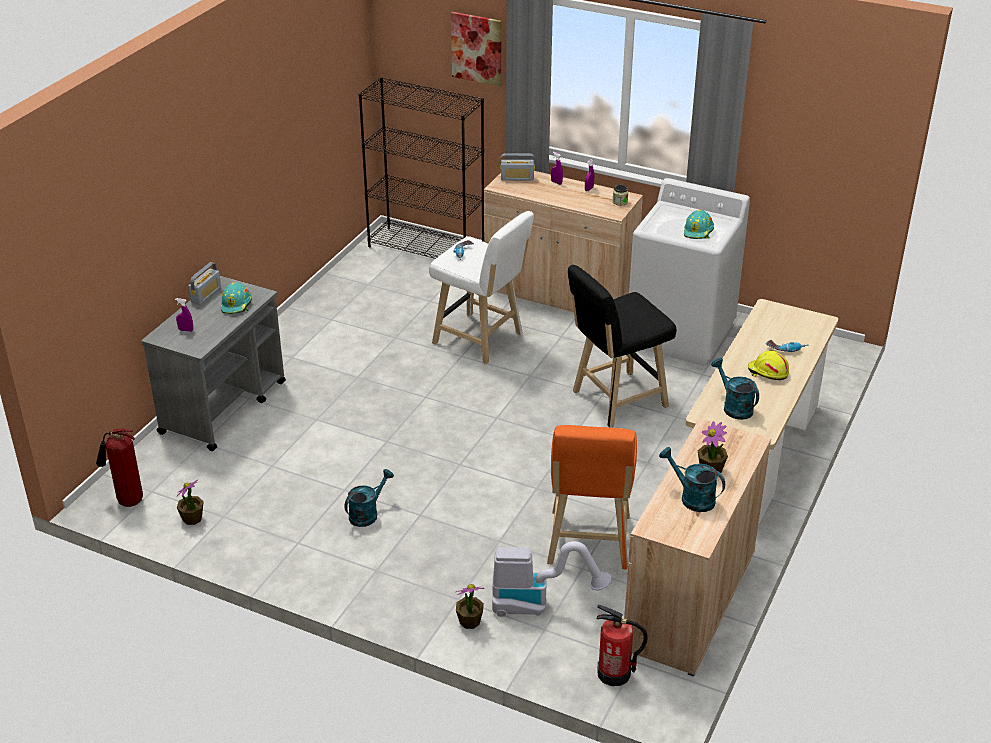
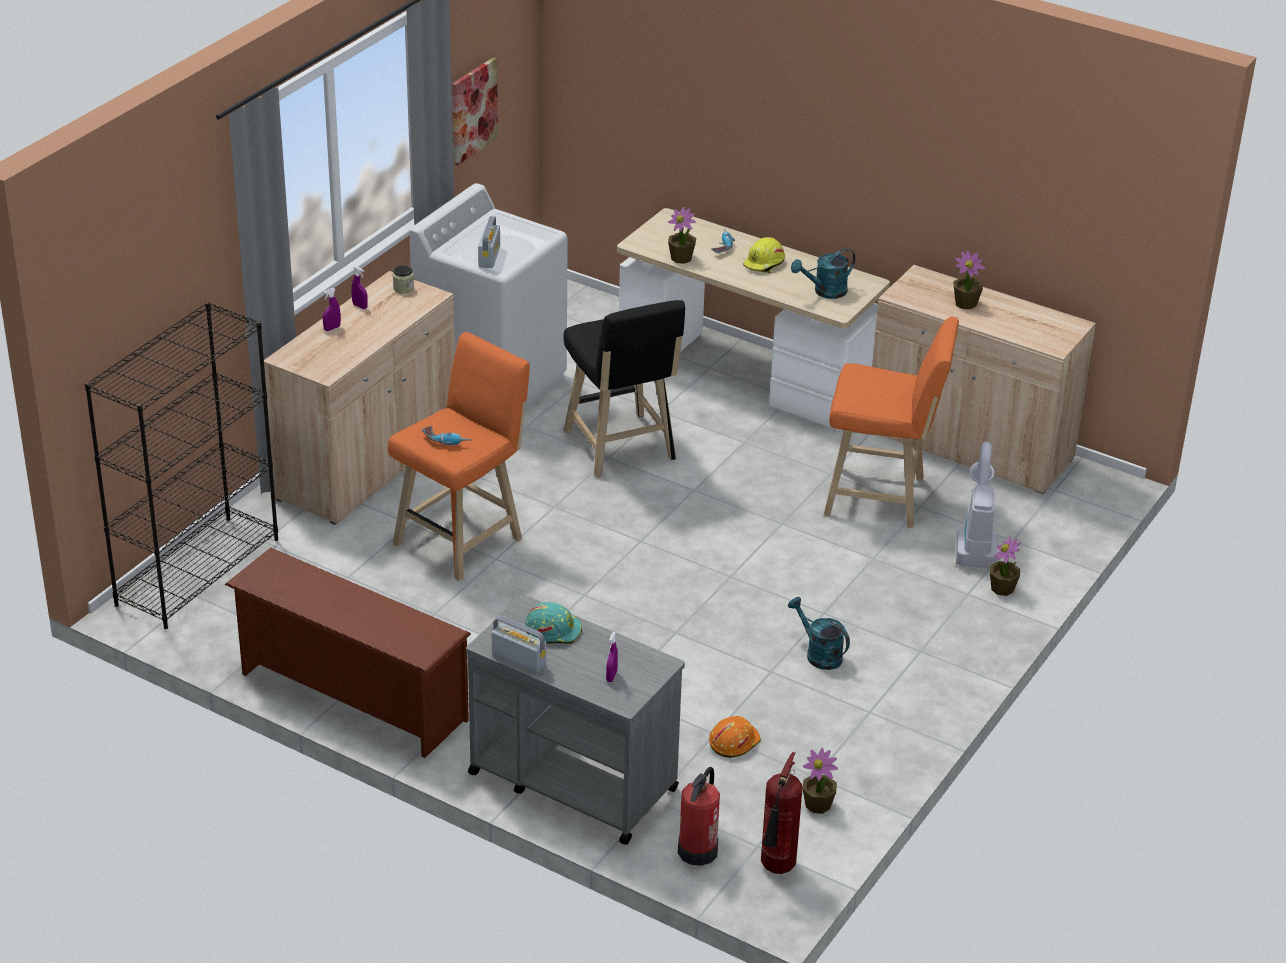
camera: 85 degrees left, 0 degrees up
white stool [429,211,534,364] -> orange stool [388,332,530,581]
picture [451,12,502,86] -> picture moved to [452,58,498,165]
radio [500,153,535,181] -> radio moved to [478,216,500,268]
fire extinguisher [596,605,648,686] -> fire extinguisher moved to [678,767,720,866]
turquoise watering can [659,447,725,512] -> none
turquoise hard hat [684,209,714,239] -> none
none -> brown shoe rack [225,548,471,758]
none -> potted plant [668,207,696,264]
none -> orange hard hat [709,716,761,758]

